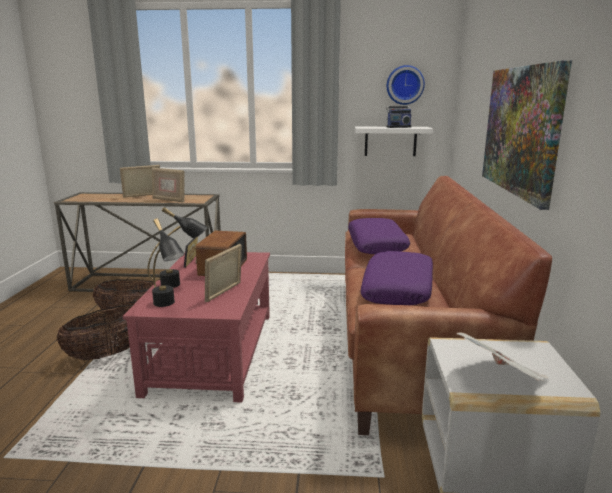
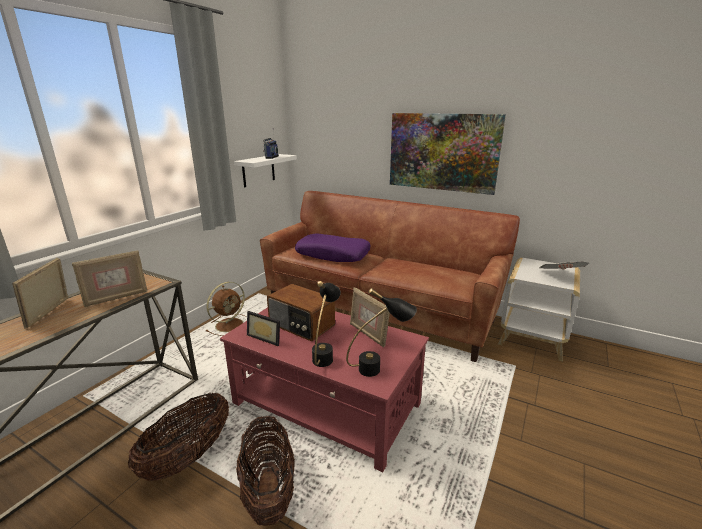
camera: 65 degrees left, 5 degrees up
purple pillow [360,251,433,305] -> none
wall clock [387,65,425,105] -> none
none -> brown fan [206,282,247,336]

